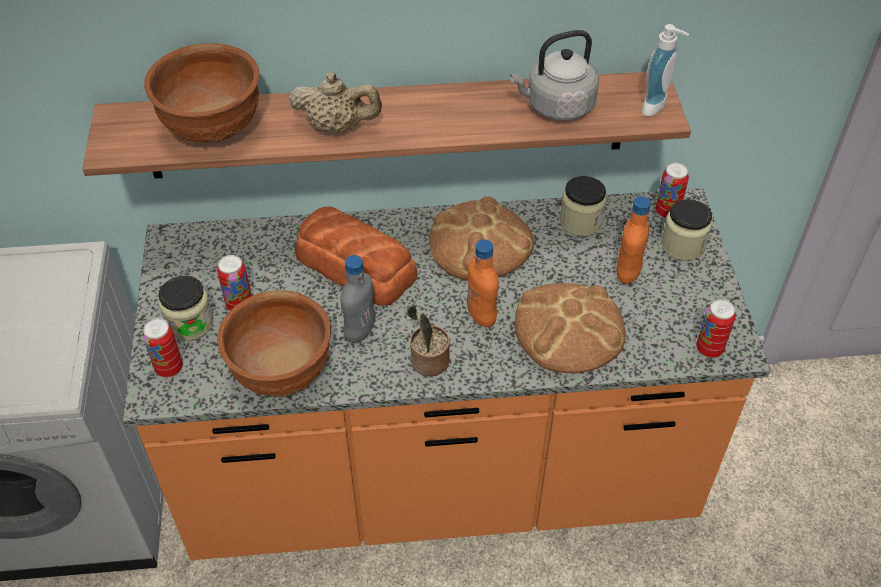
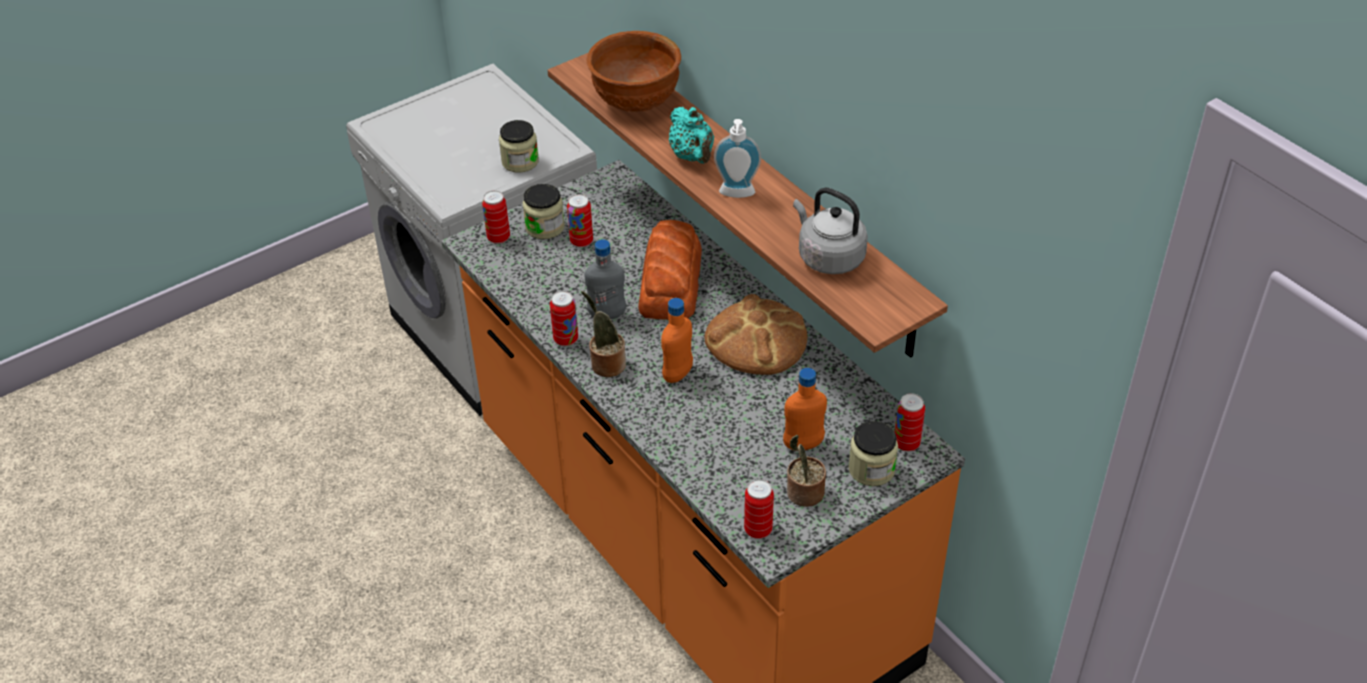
camera: 60 degrees right, 5 degrees down
brown bowl [217,290,331,396] -> none
beige teapot [289,72,382,133] -> turquoise teapot [669,107,714,164]
bread [515,283,626,374] -> none
jar [560,176,607,236] -> jar moved to [499,120,539,173]
soap dispenser [642,24,689,116] -> soap dispenser moved to [714,119,761,198]
none -> can [550,291,578,346]
none -> potted plant [787,435,826,507]

